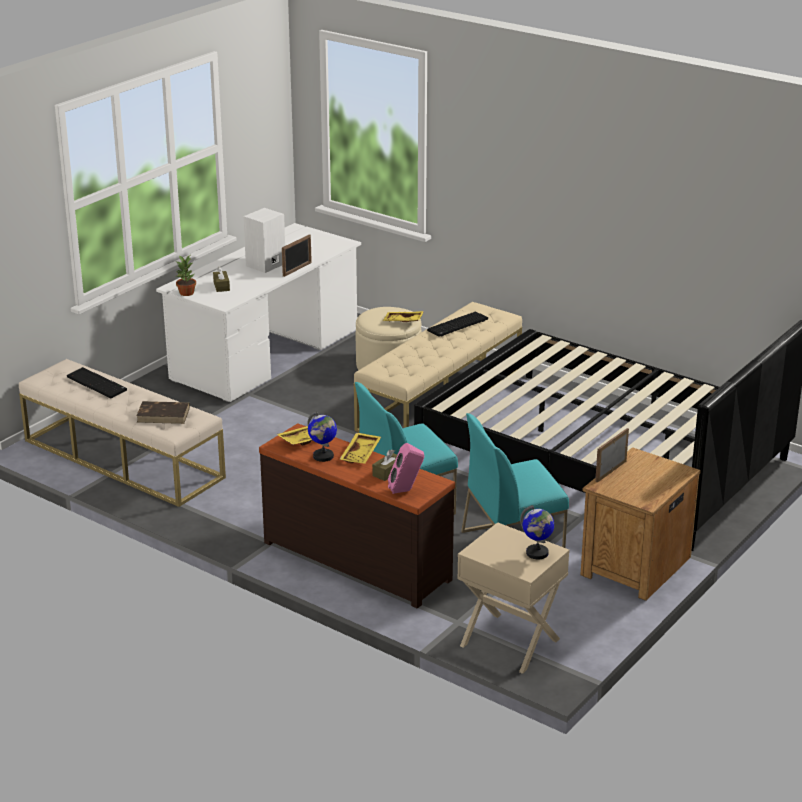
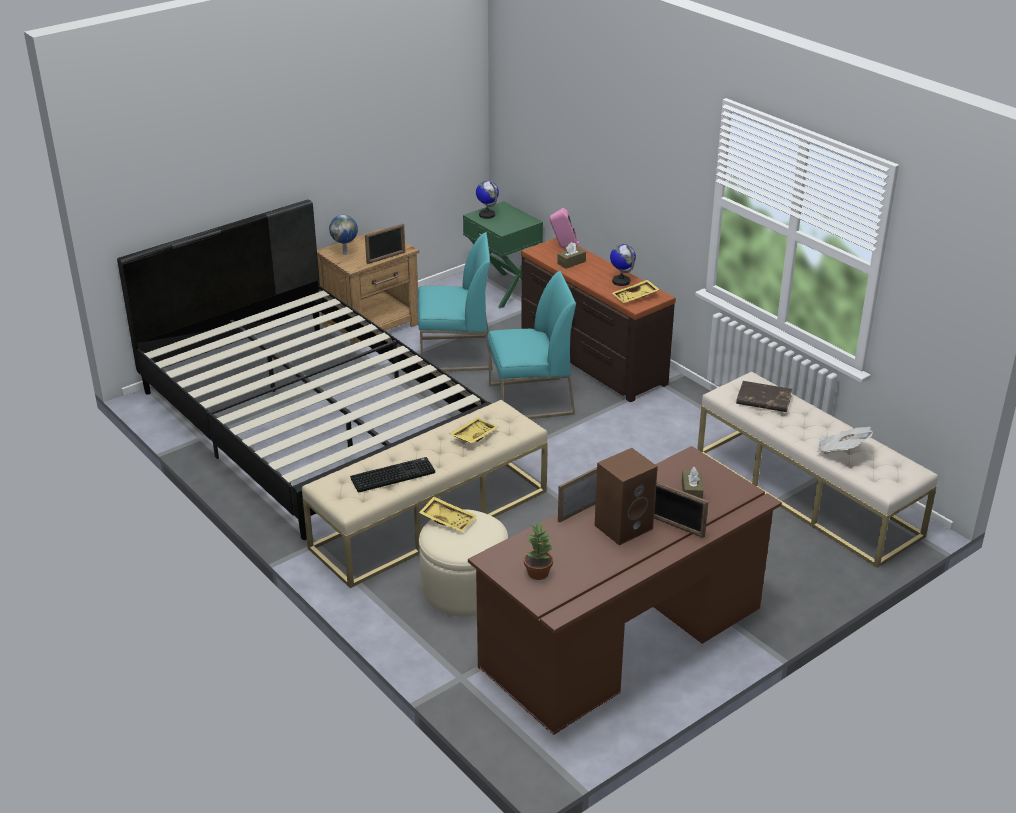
camera: 165 degrees left, 5 degrees up
keyboard [67,367,127,398] -> newspaper [817,427,873,452]
white desk [156,223,361,402] -> brown desk [468,446,782,735]
potted plant [175,255,196,296] -> potted plant moved to [524,522,554,580]
white speaker [243,208,285,273] -> brown speaker [595,448,658,545]
yellow tray [339,433,381,464] -> yellow tray moved to [450,417,498,443]
beige nightstand [457,522,570,674] -> green nightstand [463,201,543,308]
none -> globe [329,215,358,255]
none -> picture frame [654,482,709,538]

